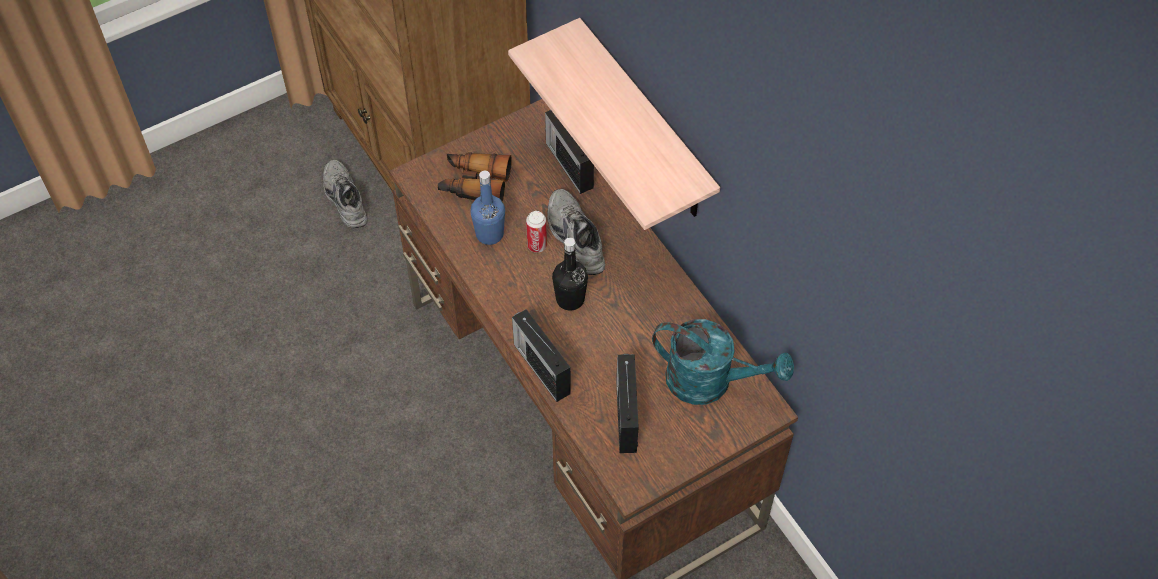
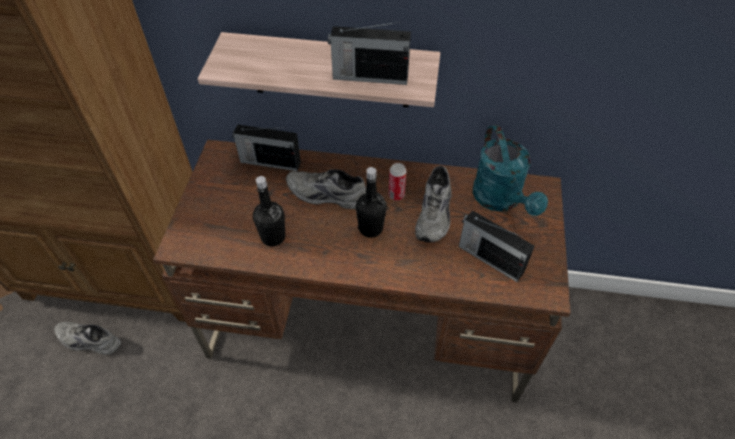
camera: 50 degrees left, 5 degrees down
binoculars [438,152,512,202] -> none
blue bottle [470,171,505,245] -> black bottle [253,176,285,247]
radio [512,309,571,402] -> radio moved to [328,22,411,85]
can [526,211,547,253] -> can moved to [389,163,406,201]
turquoise watering can [652,319,794,405] -> turquoise watering can turned 105 degrees clockwise [473,125,548,216]
none -> grey shoe [415,166,452,242]

